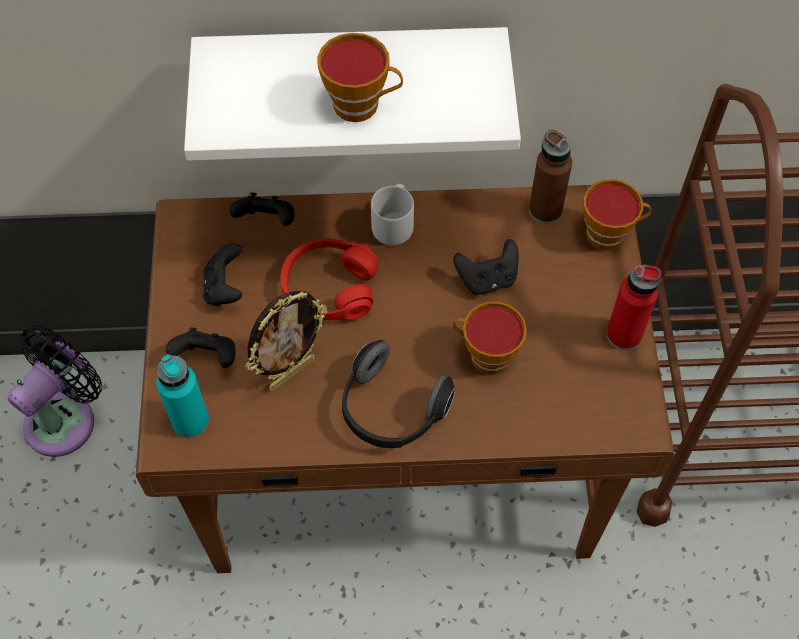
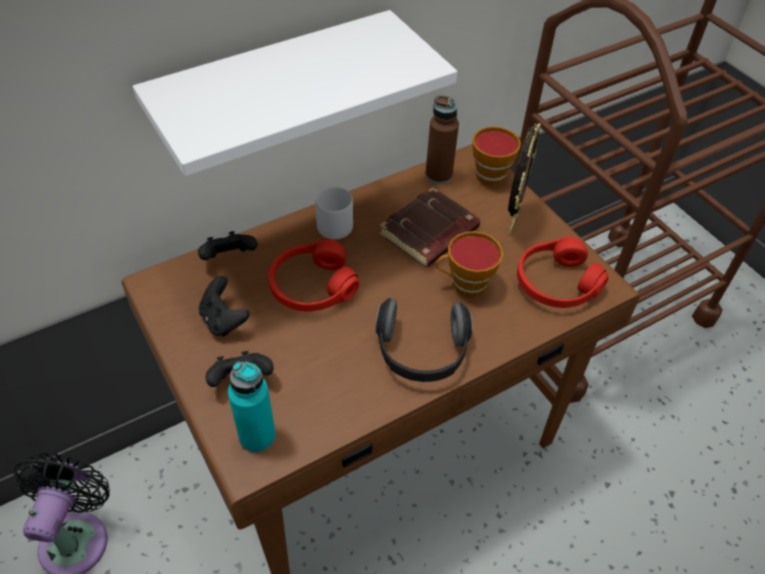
camera: 30 degrees left, 10 degrees down
picture frame [246,291,327,391] -> picture frame moved to [508,123,541,234]
cup [317,33,403,122] -> none
black game controller [454,239,519,295] -> brown book [379,187,480,267]
red bottle [606,264,662,350] -> none
none -> red headphones [517,236,609,308]

